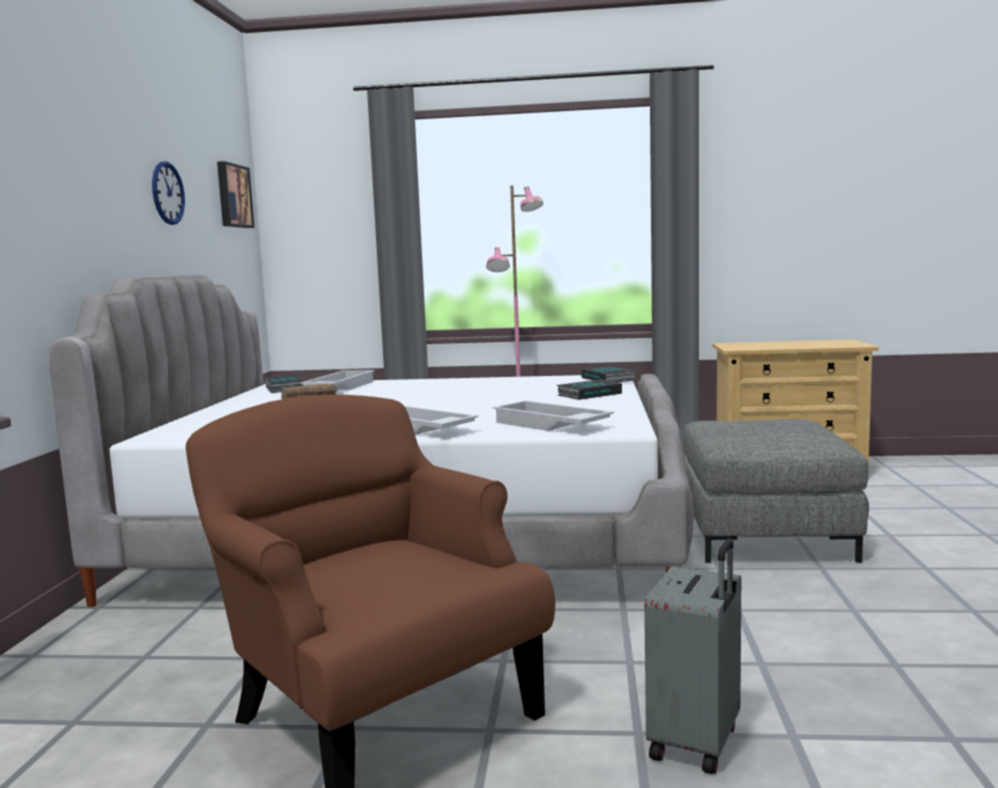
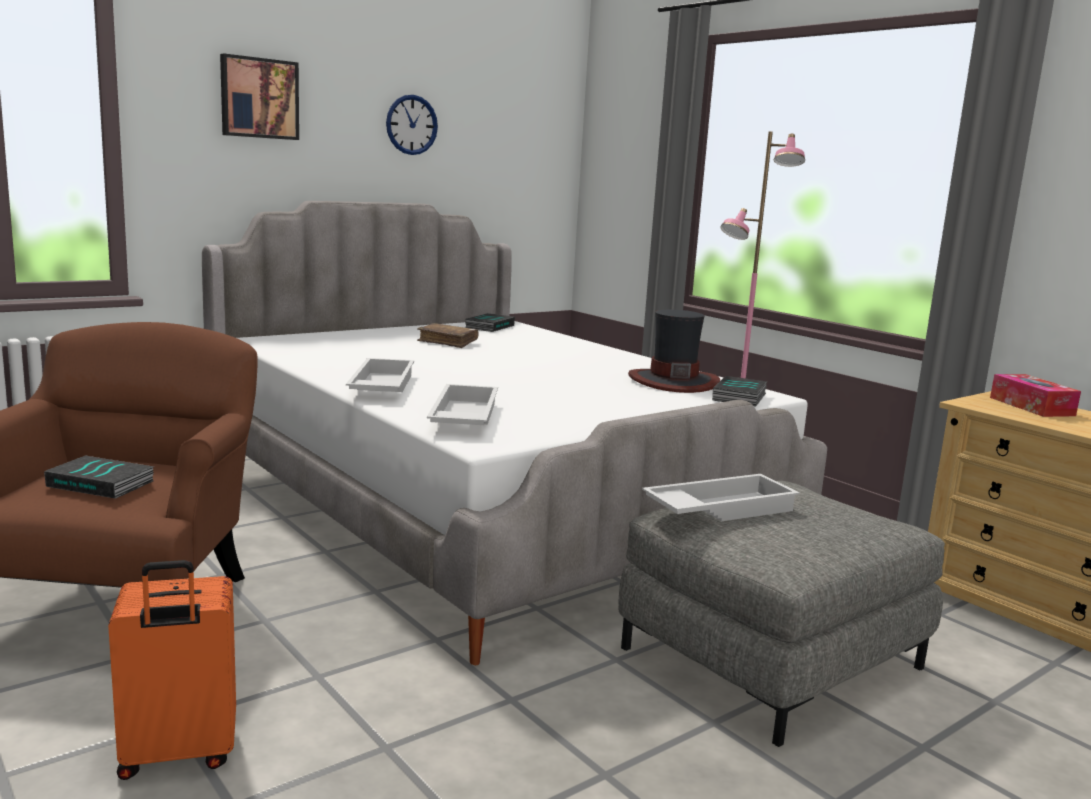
camera: 45 degrees right, 5 degrees up
picture [217,161,255,228] -> picture moved to [220,53,299,140]
white tray [301,370,375,390] -> white tray moved to [642,474,800,521]
book [557,379,622,400] -> book moved to [44,456,154,499]
grey suitcase [644,538,741,774] -> orange suitcase [108,560,236,780]
none -> hat [628,310,720,393]
none -> tissue box [990,374,1081,417]

